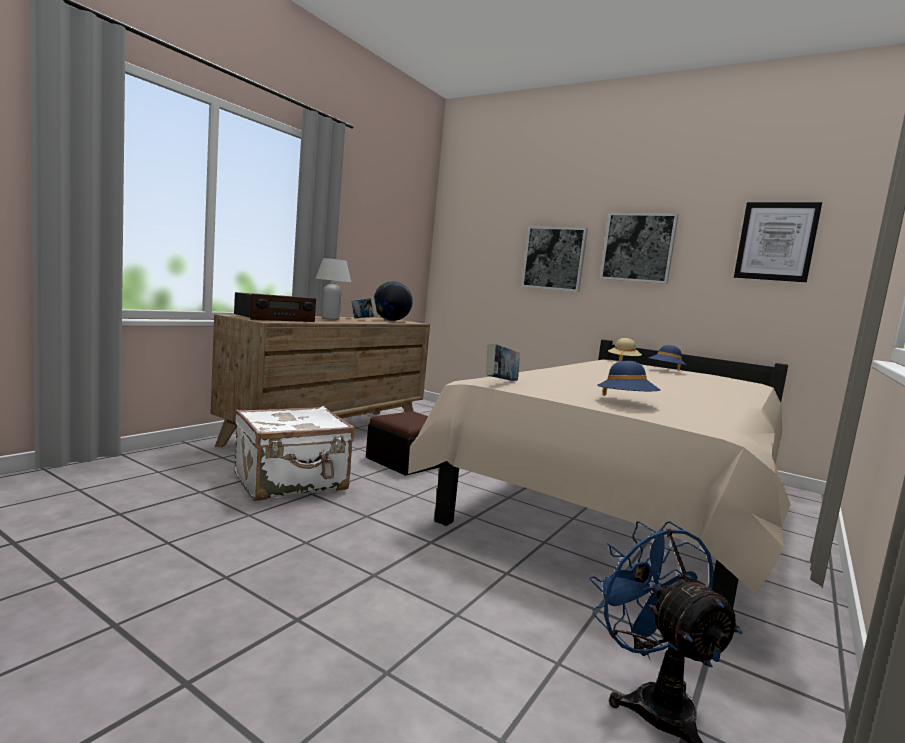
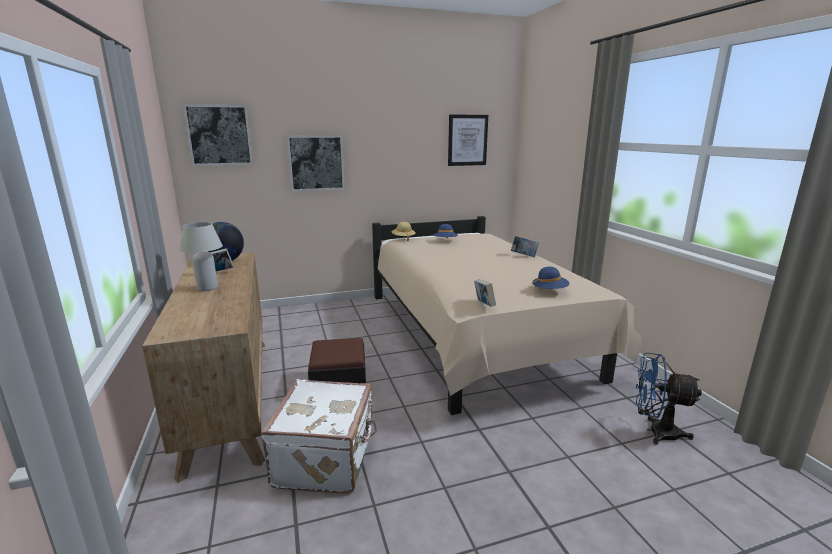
camera: 50 degrees left, 10 degrees up
radio [234,292,316,322] -> none
picture [600,213,679,284] -> picture moved to [183,104,253,166]
none -> book [511,236,539,257]

